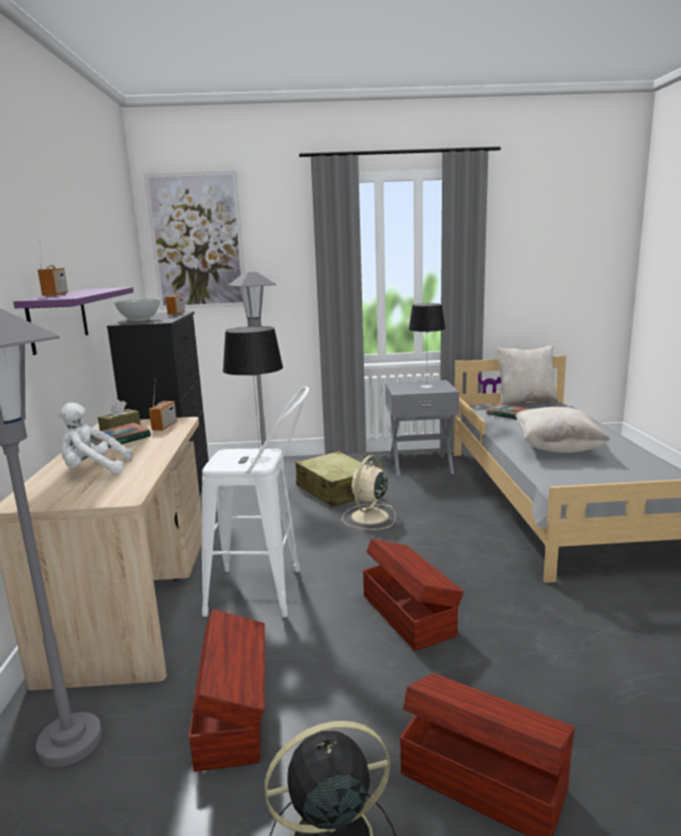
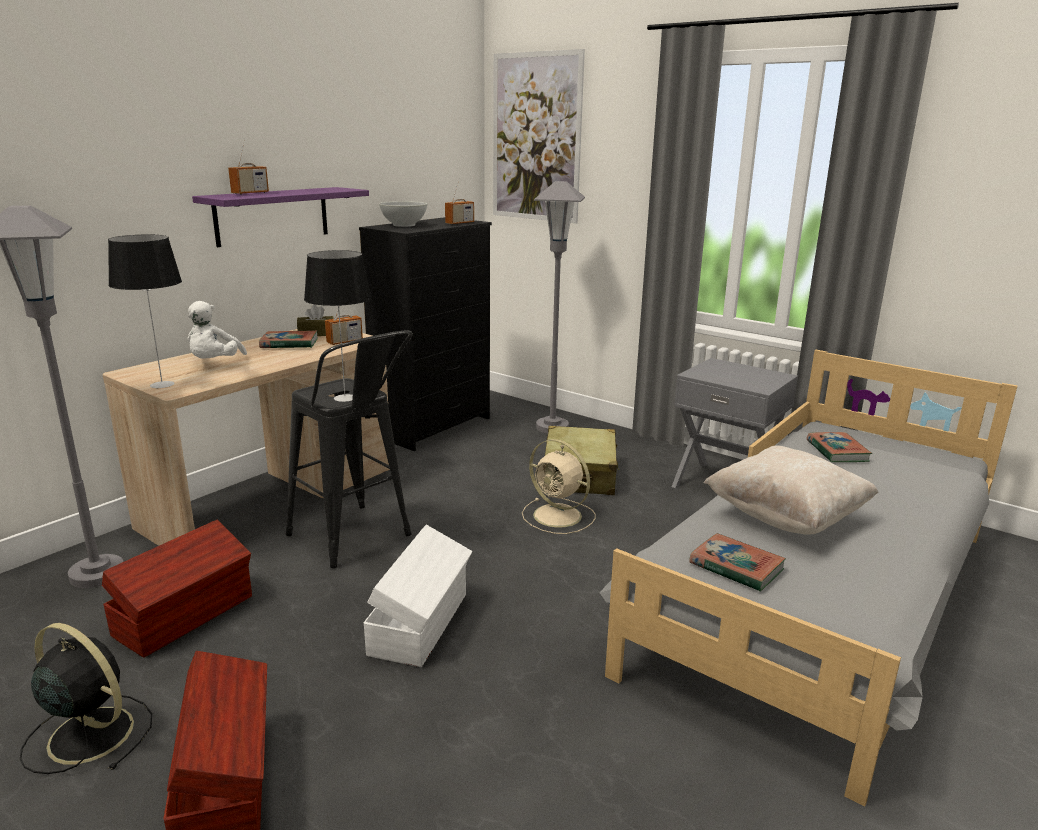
camera: 40 degrees right, 5 degrees up
white plush toy [58,403,133,474] -> white plush toy turned 120 degrees counterclockwise [187,301,247,359]
white stool [202,386,309,618] -> black stool [286,330,413,568]
beige fan [342,455,396,530] -> beige fan turned 120 degrees counterclockwise [522,439,596,534]
brown storage box [363,538,464,651] -> white storage box [364,525,472,667]
table lamp [409,303,446,388] -> table lamp moved to [108,235,182,388]
beige pillow [497,345,558,405] -> none
none -> book [689,533,786,592]

